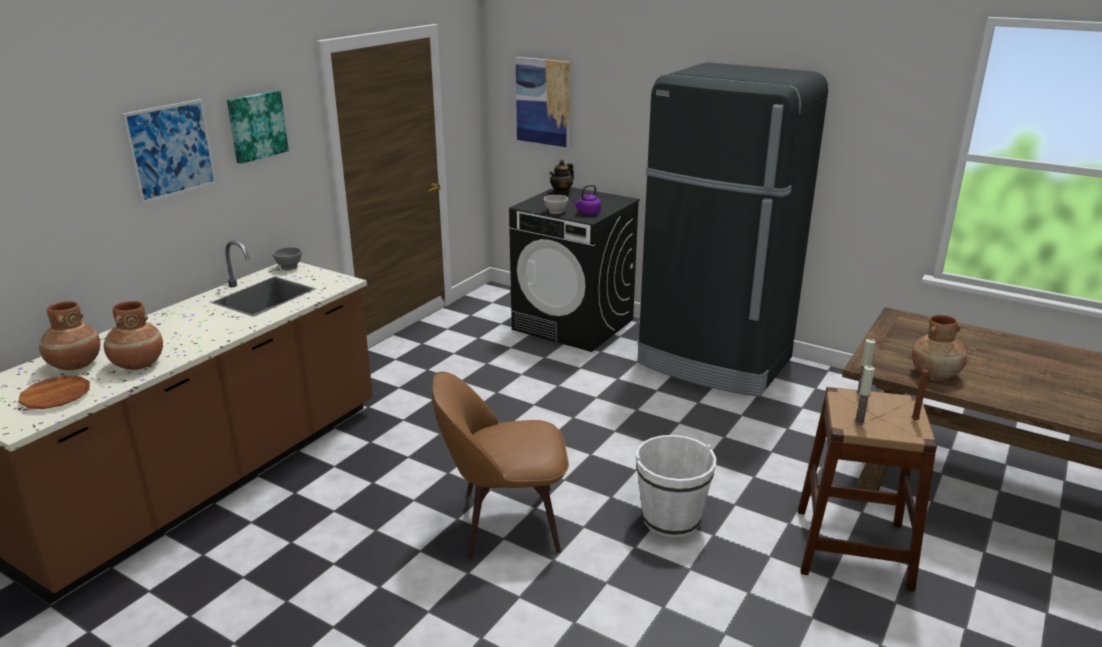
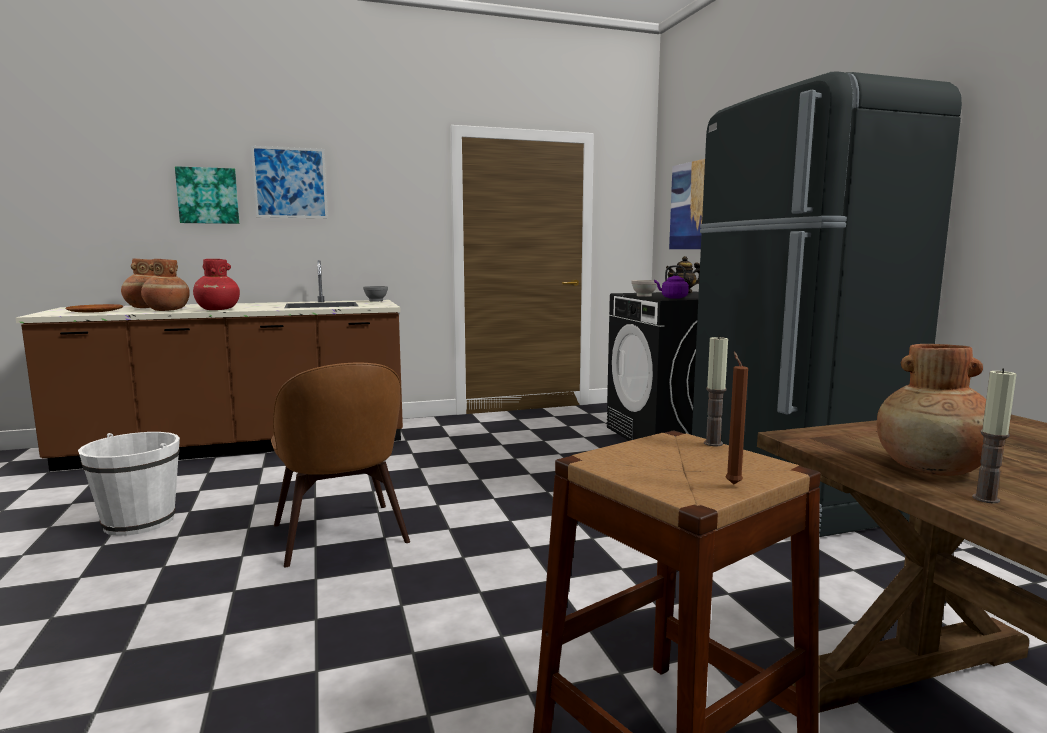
camera: 40 degrees right, 15 degrees down
picture [227,90,289,164] -> picture moved to [175,166,239,224]
brown chair [432,372,569,559] -> brown chair turned 150 degrees counterclockwise [271,363,410,567]
white bucket [635,435,716,537] -> white bucket moved to [78,432,180,536]
candle [854,366,875,425] -> candle moved to [972,368,1017,504]
none -> red vase [193,259,240,310]

